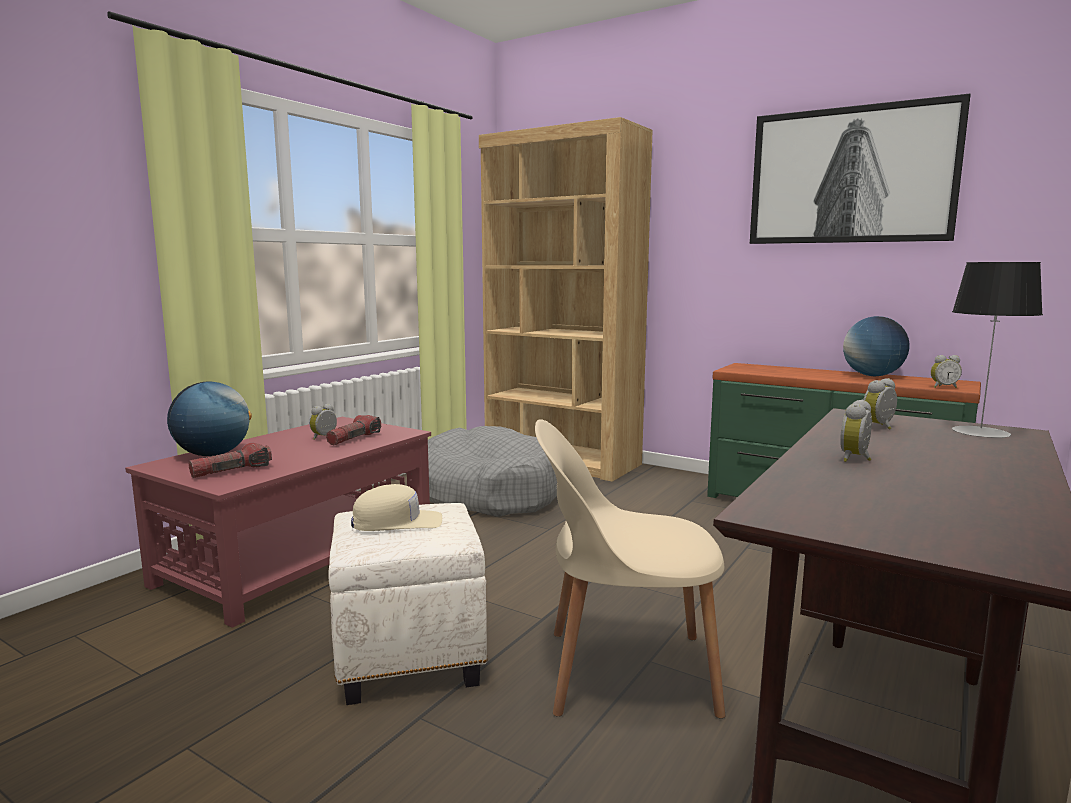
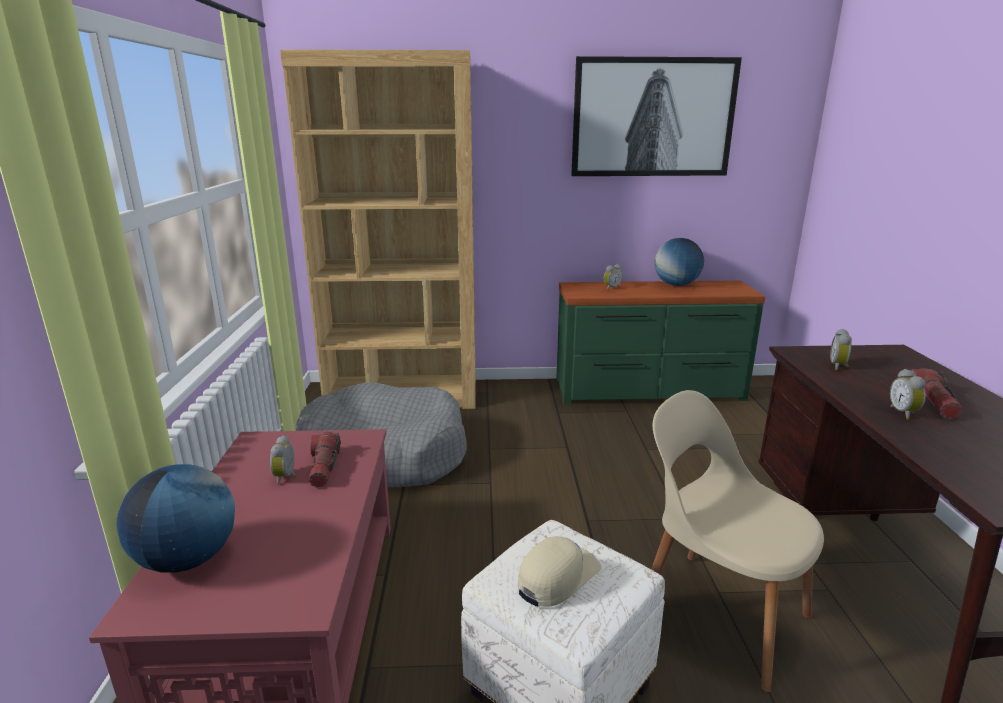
camera: 35 degrees left, 10 degrees up
flashlight [189,443,272,478] -> flashlight moved to [910,368,962,419]
beige chair [535,419,725,719] -> beige chair turned 75 degrees clockwise [651,390,824,692]
alarm clock [931,355,962,388] -> alarm clock moved to [604,264,622,290]
table lamp [952,262,1043,438] -> none

